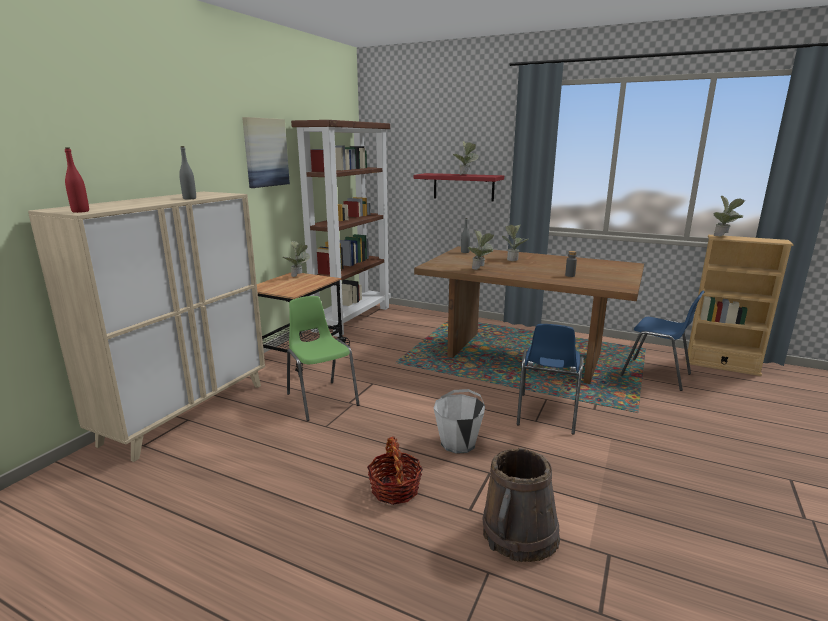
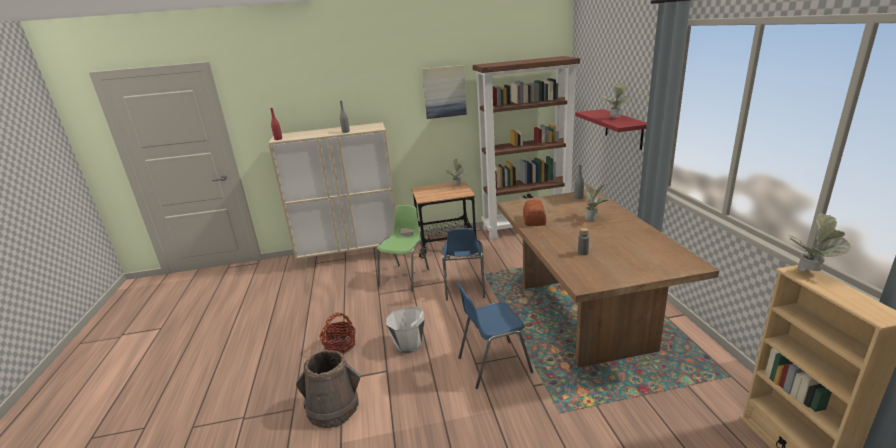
camera: 55 degrees right, 5 degrees up
potted plant [468,230,494,270] -> bread [523,199,546,226]
blue chair [620,291,705,391] -> blue chair moved to [442,228,485,300]

